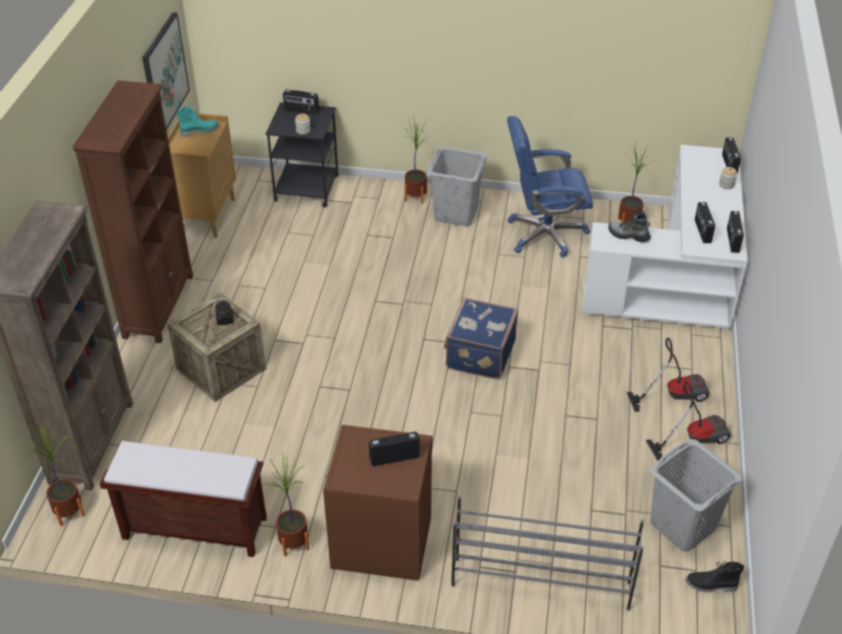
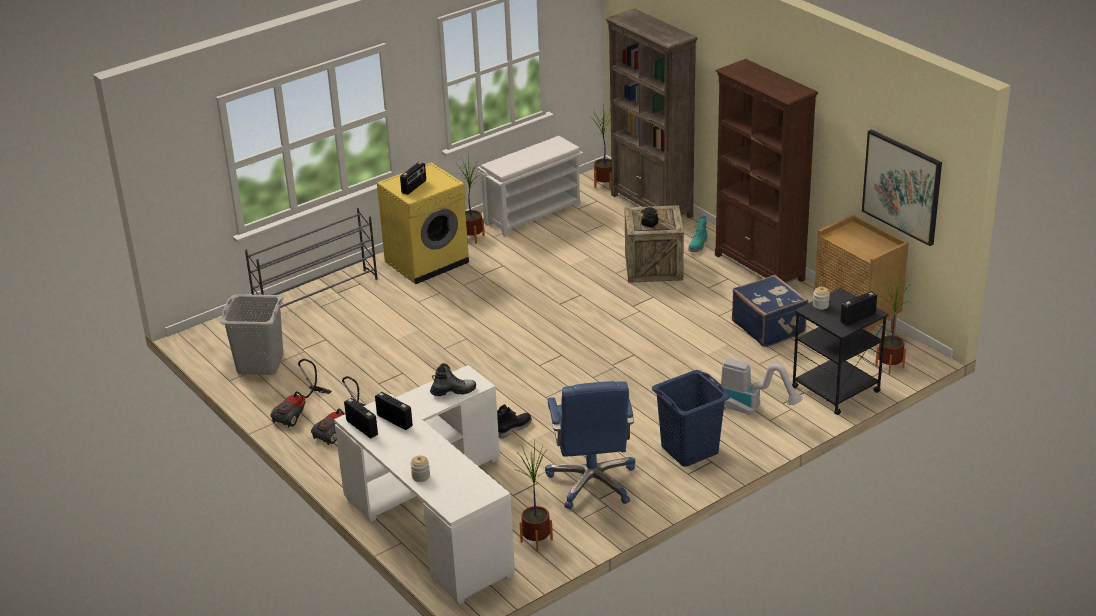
camera: 135 degrees right, 10 degrees down
brown bench [100,441,267,557] -> white bench [477,136,583,237]
turquoise boot [176,106,219,137] -> turquoise boot moved to [688,216,707,252]
brown washing machine [323,425,432,581] -> yellow washing machine [377,162,469,284]
potted plant [402,118,430,204] -> potted plant moved to [875,275,912,375]
grey laundry basket [427,146,488,226] -> blue laundry basket [652,370,730,467]
blue suitcase [444,297,518,379] -> blue suitcase moved to [732,275,809,347]
blue office chair [507,116,593,258] -> blue office chair turned 135 degrees clockwise [545,381,635,509]
black boot [686,561,745,593] -> black boot moved to [497,404,532,439]
radio [722,138,741,174] -> none
none -> vacuum cleaner [721,358,803,415]

